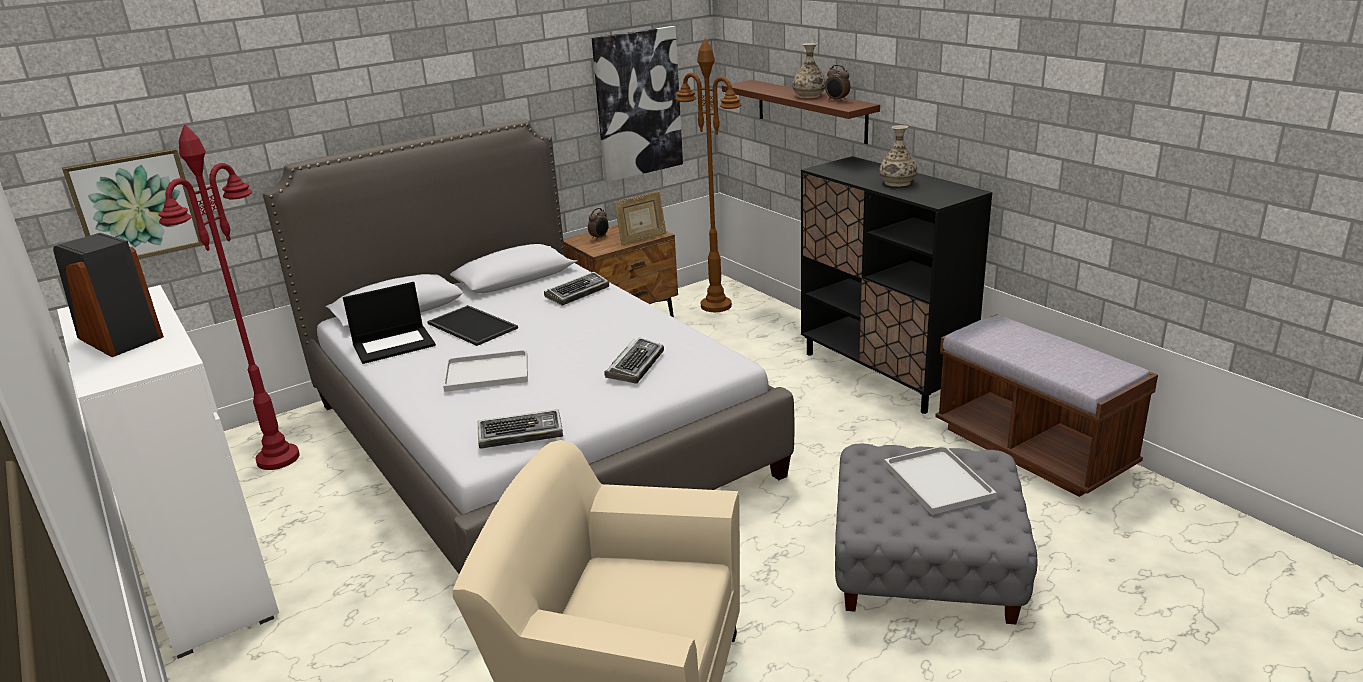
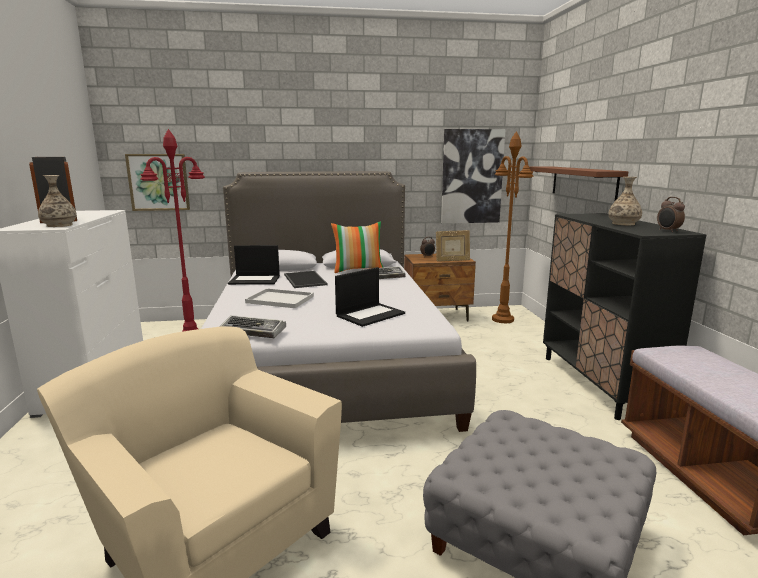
camera: 25 degrees right, 10 degrees down
keyboard [604,337,664,384] -> laptop [335,267,405,327]
vase [793,43,826,99] -> vase moved to [38,175,77,227]
alarm clock [825,65,850,102] -> alarm clock moved to [657,197,685,232]
white tray [884,445,997,515] -> none
none -> pillow [331,222,384,273]

